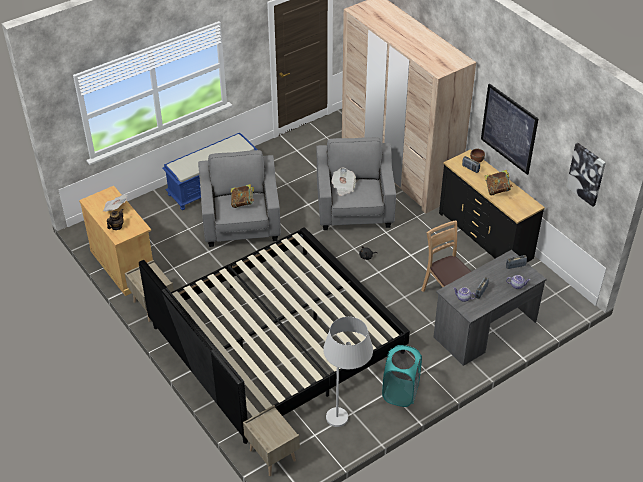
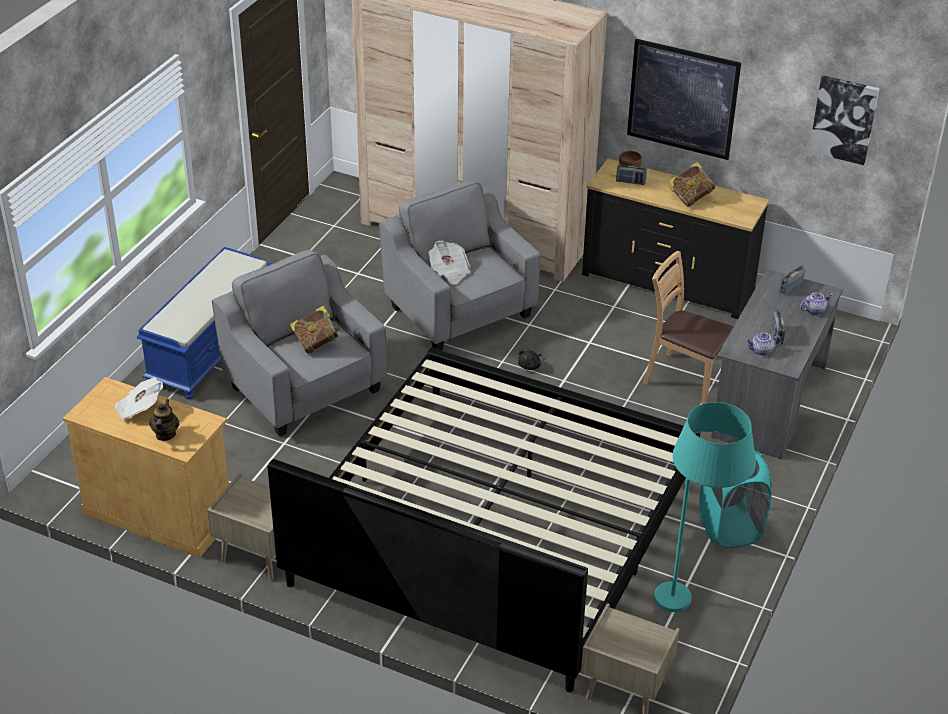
camera: 30 degrees left, 5 degrees down
white floor lamp [323,317,373,427] -> turquoise floor lamp [654,402,756,612]

